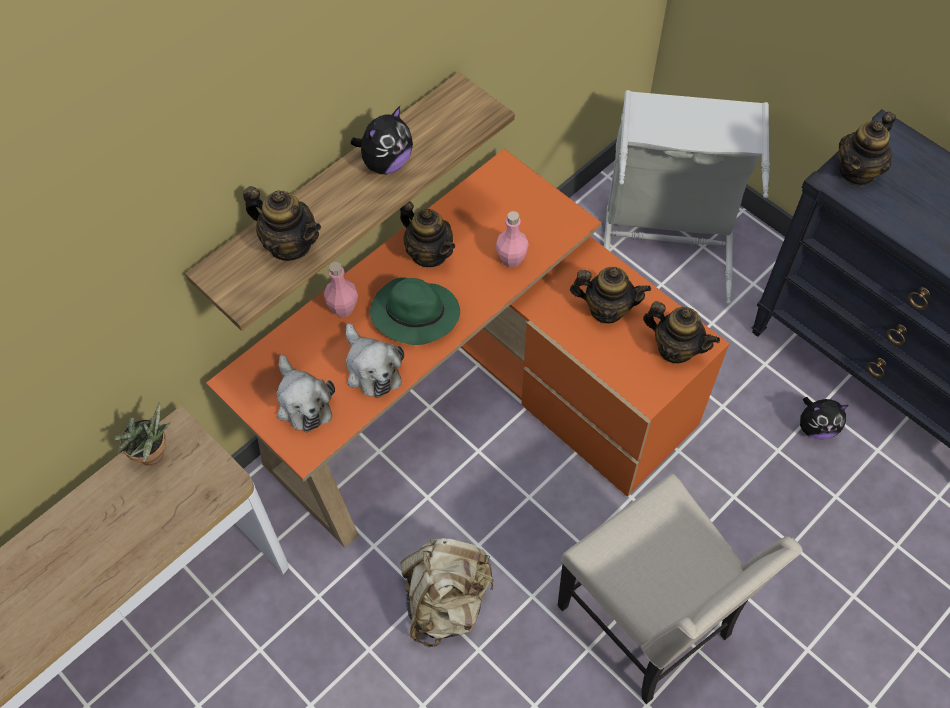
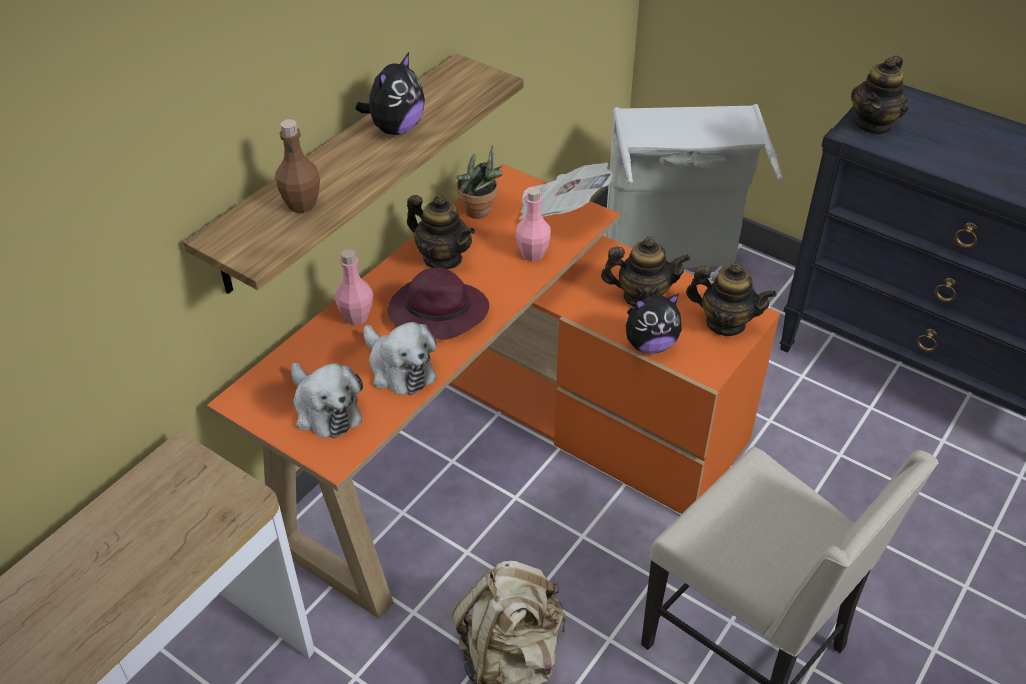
camera: 10 degrees left, 15 degrees down
potted plant [114,402,170,465] -> potted plant moved to [456,145,503,219]
teapot [243,186,321,261] -> brown bottle [275,119,320,213]
green hat [370,278,460,345] -> purple hat [388,267,489,340]
plush toy [800,397,849,440] -> plush toy moved to [626,293,682,354]
none -> newspaper [519,163,613,220]

